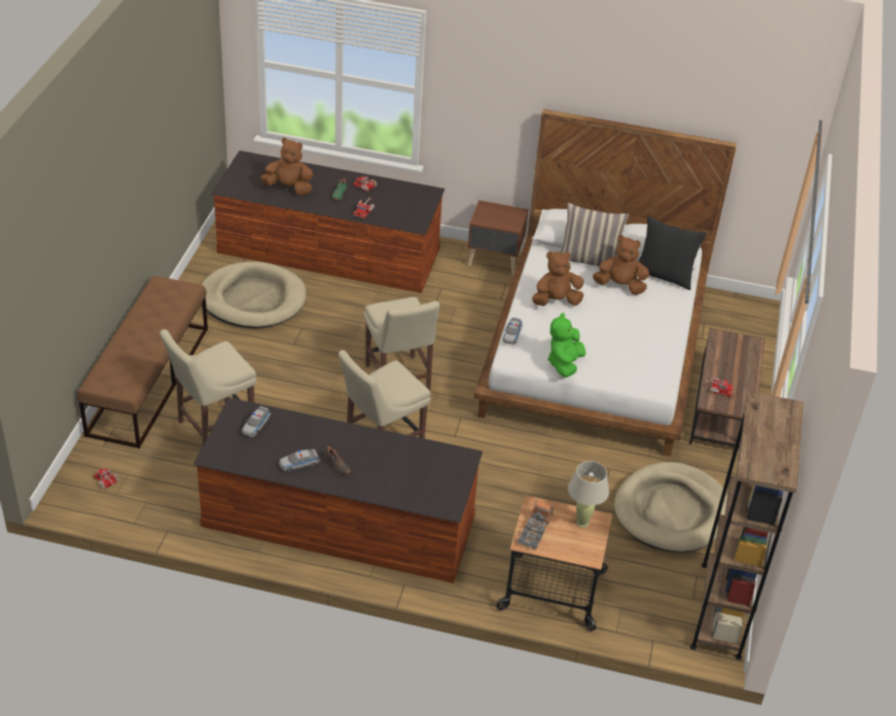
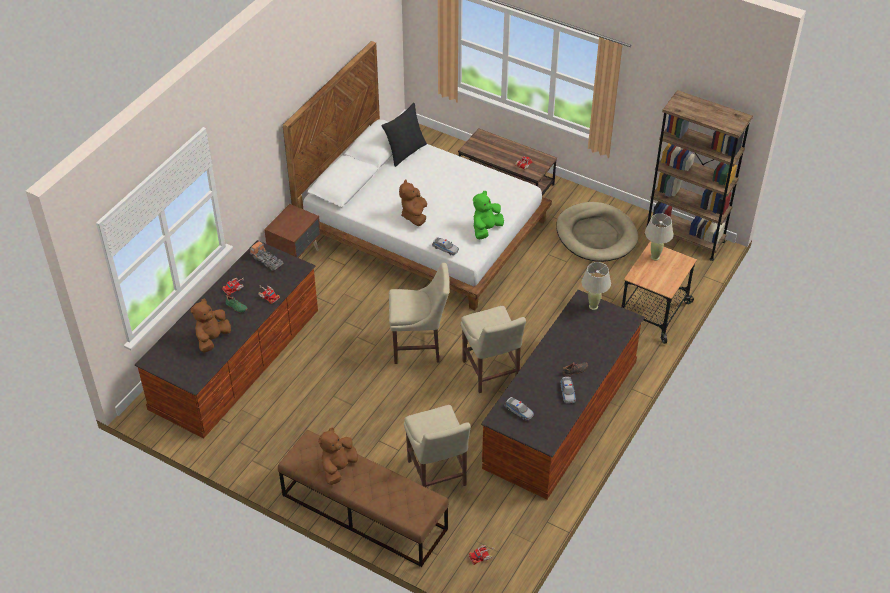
camera: 70 degrees left, 5 degrees up
beige dog bed [201,261,306,328] -> none
toy truck [518,501,554,549] -> toy truck moved to [250,241,284,271]
green plush toy [548,313,586,378] -> green plush toy turned 90 degrees clockwise [473,191,504,240]
pillow [560,202,629,266] -> none
brown plush toy [593,235,649,295] -> brown plush toy moved to [318,427,358,485]
none -> beige table lamp [582,262,611,310]

